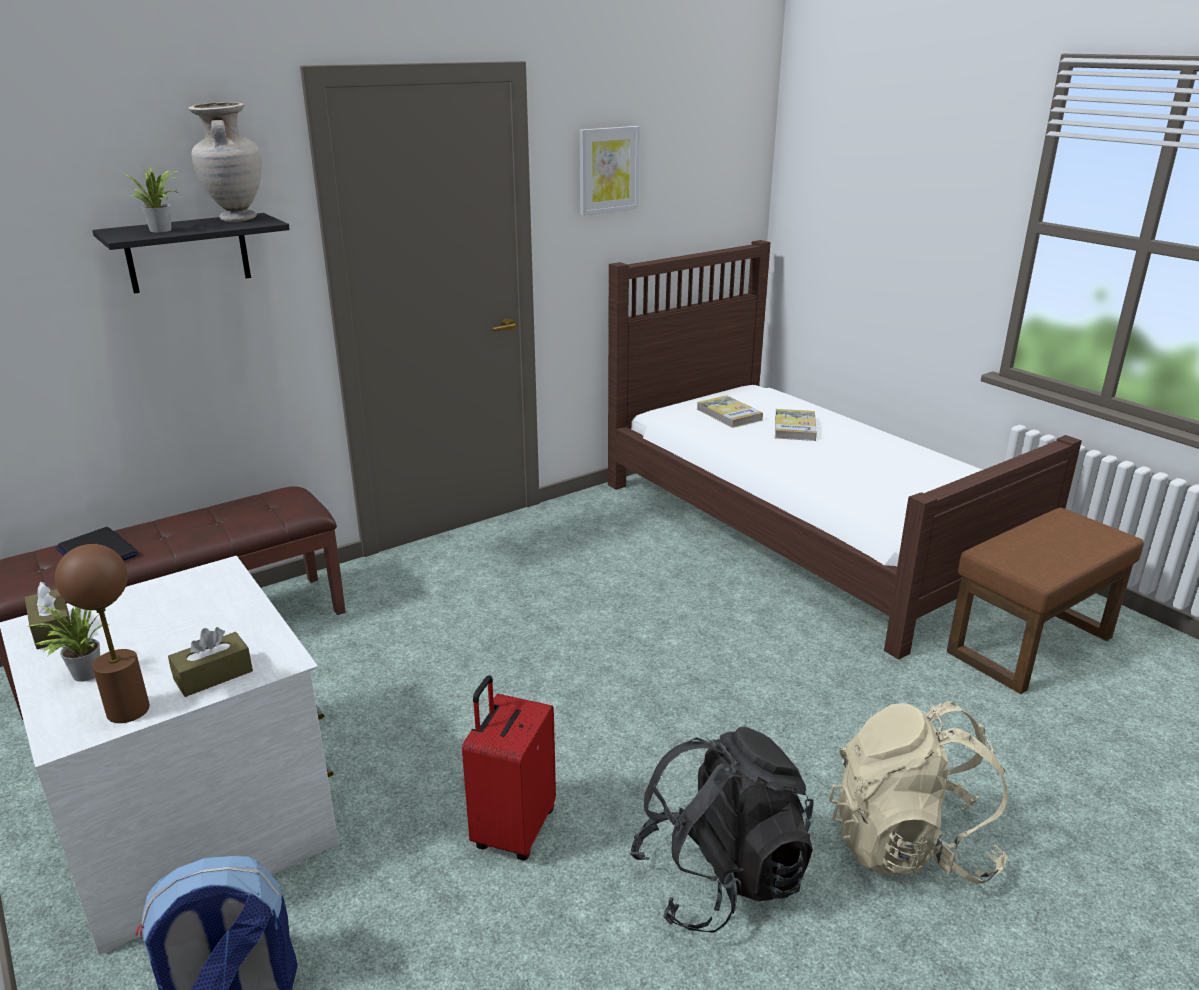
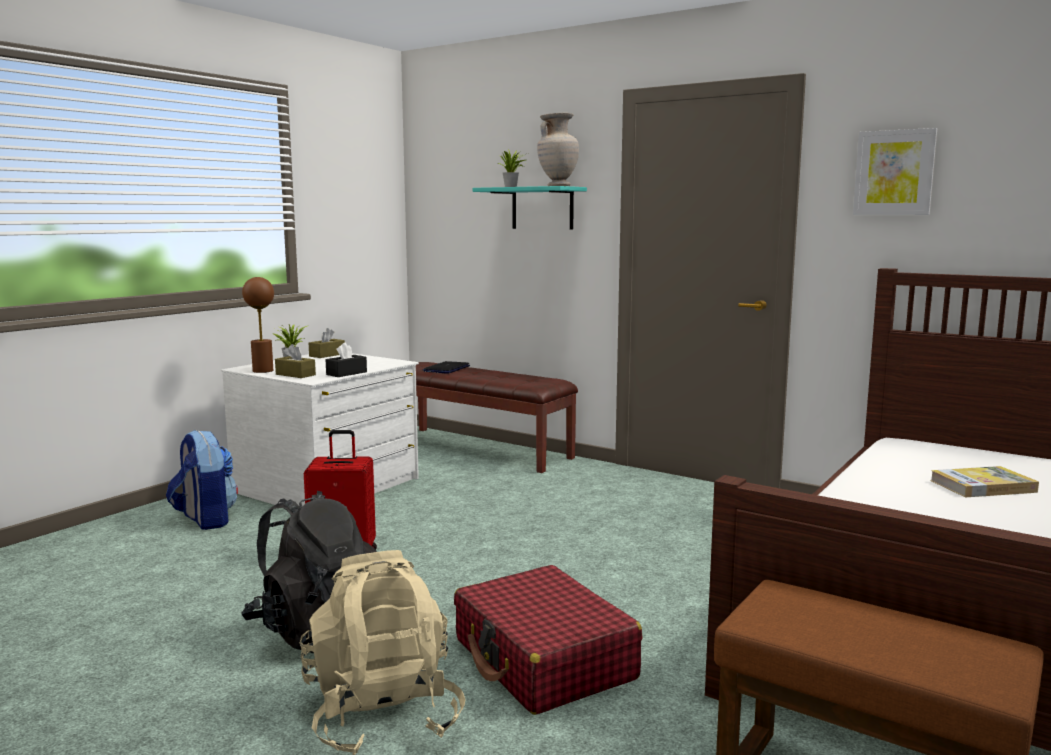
camera: 70 degrees right, 15 degrees down
black shelf [92,213,290,294] -> turquoise shelf [472,186,587,229]
book [697,395,763,428] -> none
none -> black tissue box [326,343,367,377]
none -> red suitcase [454,565,642,715]

